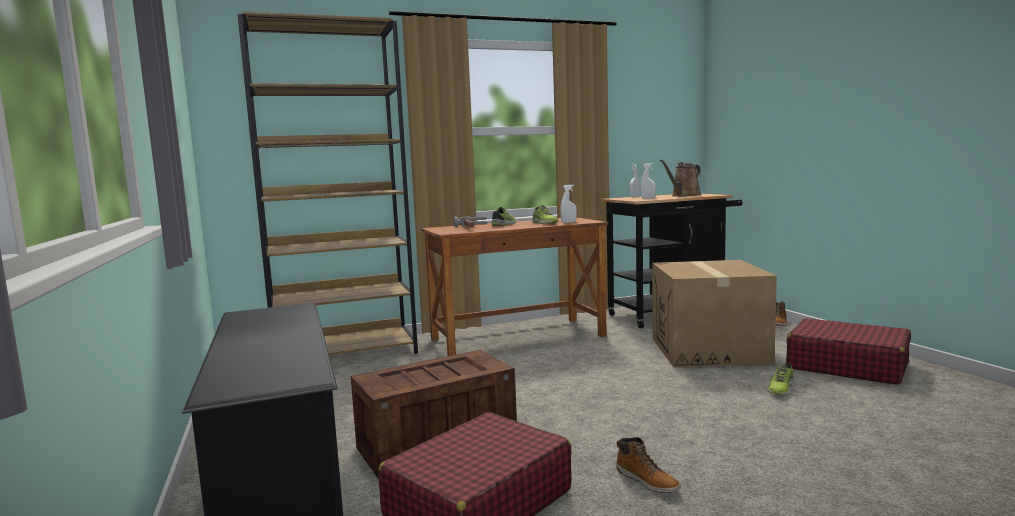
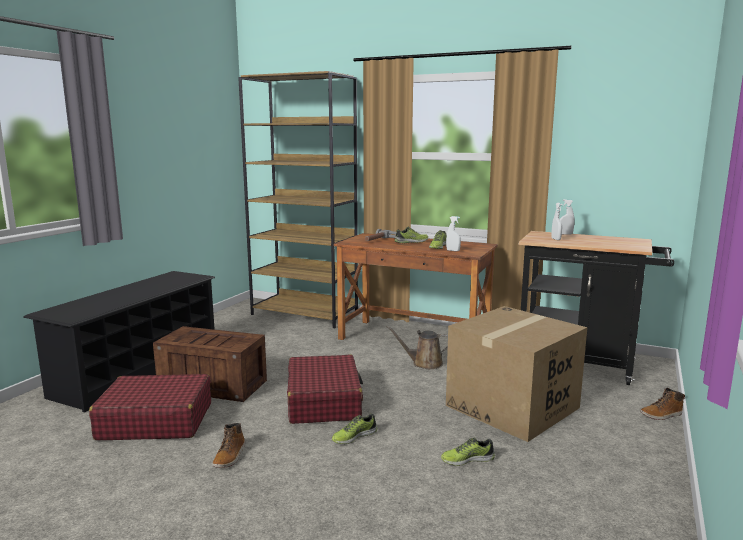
camera: 45 degrees right, 5 degrees up
brown watering can [660,160,702,197] -> brown watering can moved to [386,326,448,369]
red suitcase [786,318,911,385] -> red suitcase moved to [287,354,363,424]
none -> shoe [332,414,377,444]

